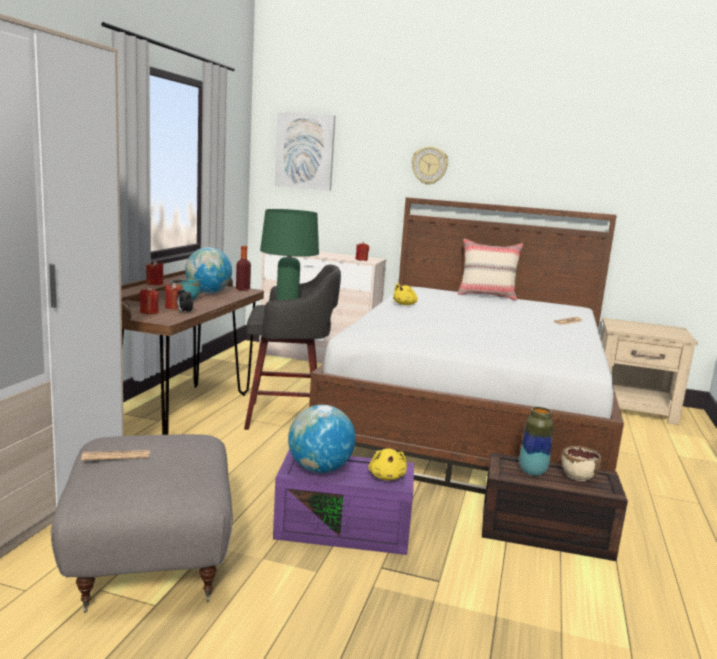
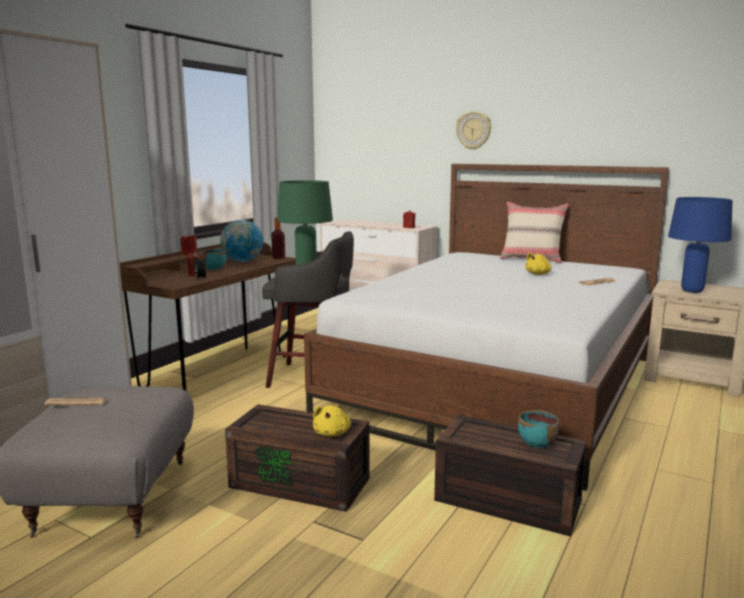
camera: 15 degrees right, 0 degrees up
red candle [140,287,159,314] -> none
purple storage box [273,450,414,555] -> brown storage box [225,404,369,512]
picture [274,112,335,190] -> none
globe [288,405,356,473] -> none
yellow plush toy [393,283,418,305] -> yellow plush toy moved to [525,252,551,275]
vase [519,407,553,476] -> none
beige bowl [561,446,601,481] -> turquoise bowl [518,410,559,448]
none -> blue table lamp [668,197,732,293]

